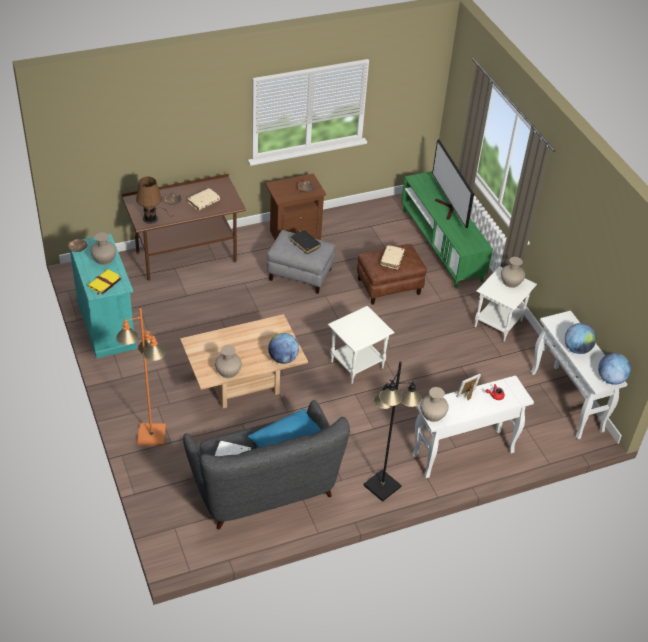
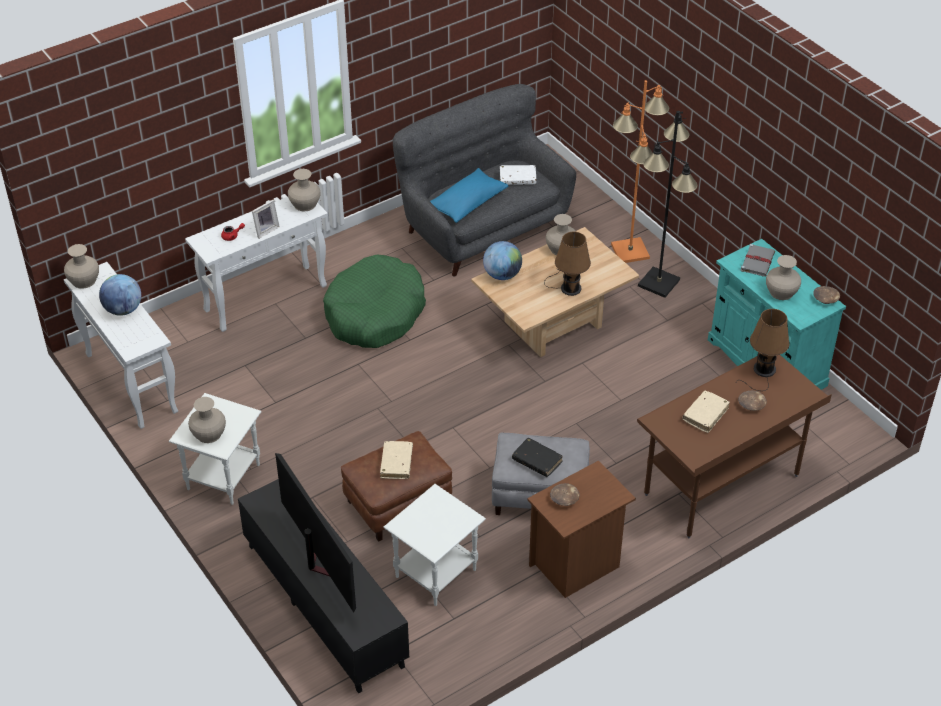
camera: 170 degrees right, 0 degrees up
yellow book [87,269,122,295] -> grey book [740,244,775,277]
white side table [328,306,395,384] -> white side table moved to [383,484,486,606]
black floor lamp [363,362,422,502] -> black floor lamp moved to [638,111,698,298]
green tv stand [401,171,493,288] -> black tv stand [238,479,409,693]
globe [598,353,631,385] -> beige vase [64,244,99,289]
none -> green dog bed [323,255,426,348]
none -> brown table lamp [544,232,591,296]

